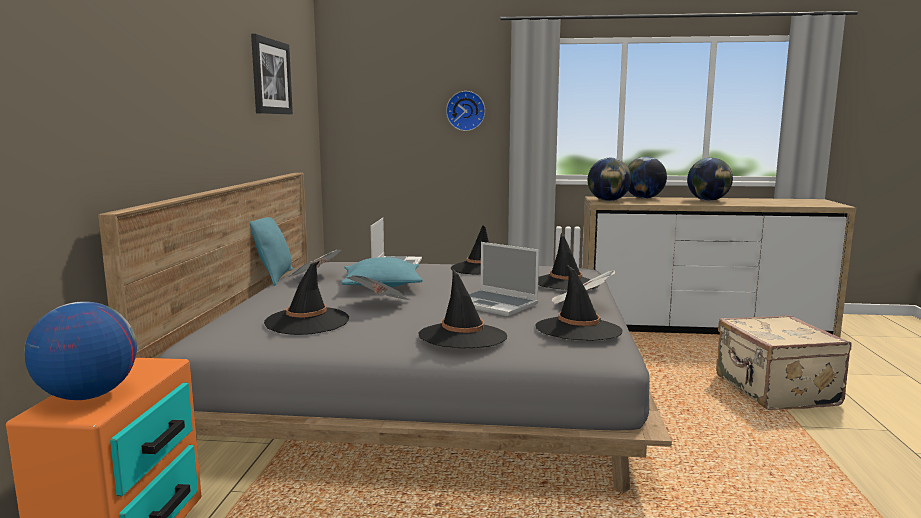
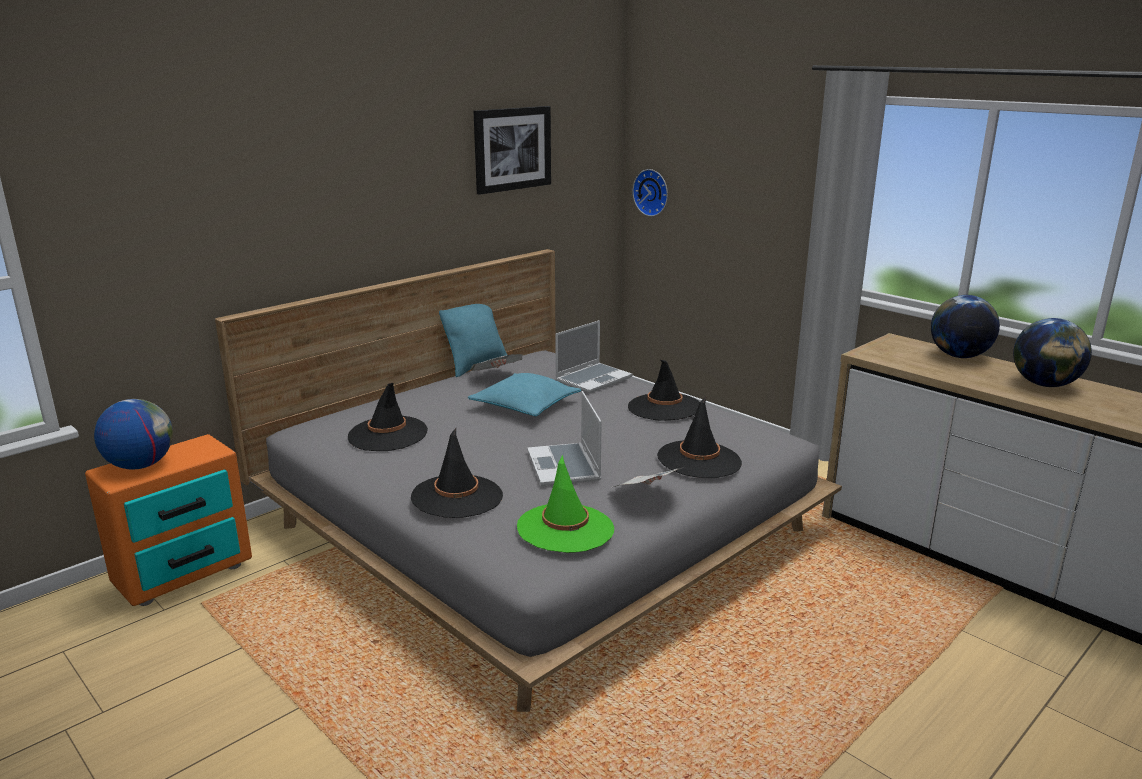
camera: 40 degrees right, 10 degrees up
newspaper [347,275,409,300] -> none
wall clock [446,91,485,131] -> wall clock moved to [632,169,668,216]
black hat [535,265,622,341] -> green hat [517,455,614,553]
globe [588,158,631,201] -> none
beige suitcase [716,315,852,410] -> none

